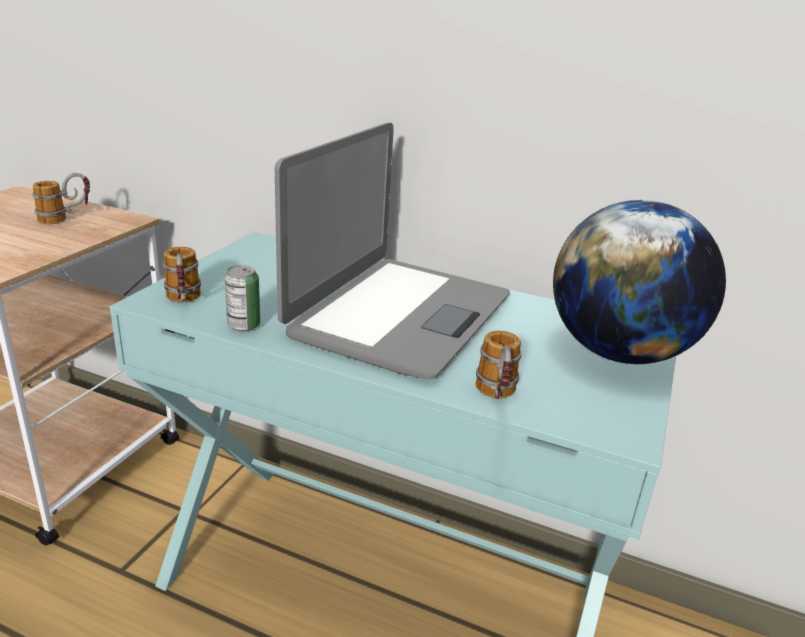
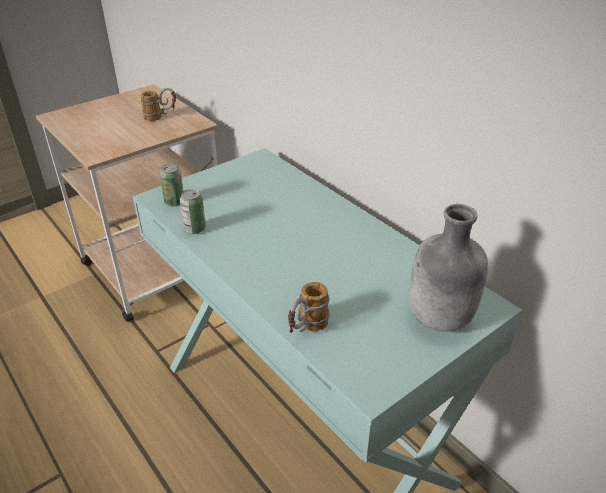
camera: 30 degrees right, 10 degrees up
mug [163,247,201,302] -> can [159,164,184,206]
laptop [275,123,510,379] -> none
globe [553,200,726,364] -> grey bottle [410,204,488,331]

